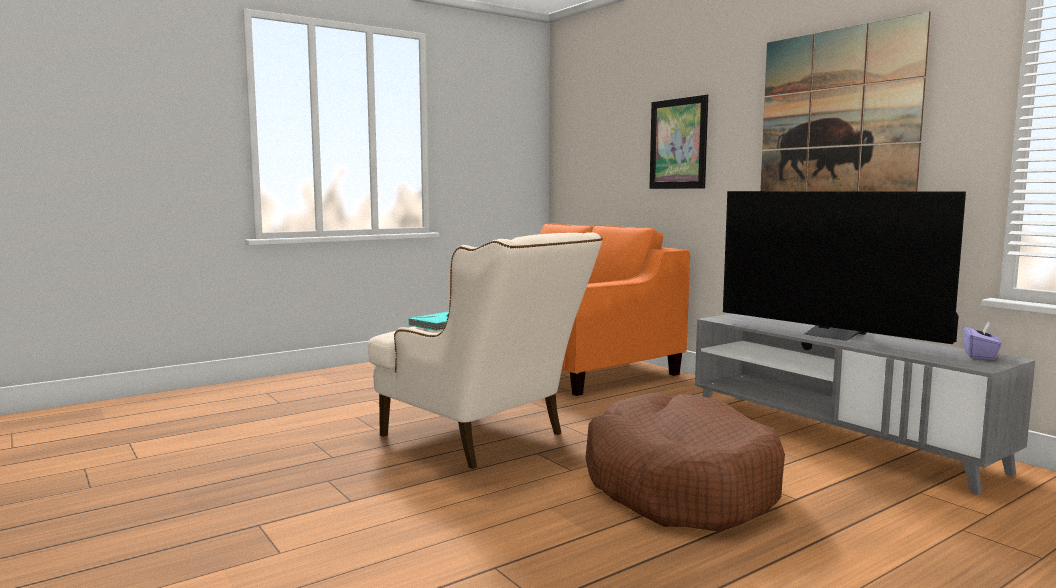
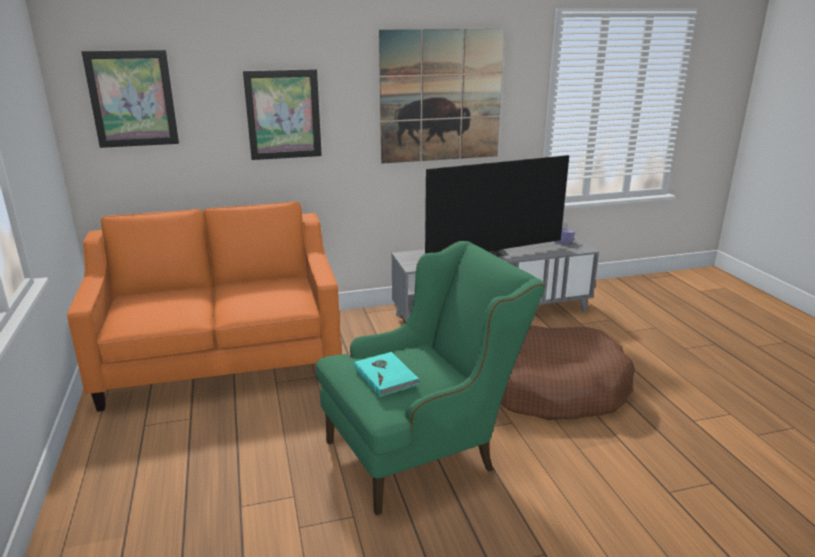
camera: 70 degrees left, 15 degrees up
beige armchair [368,233,603,469] -> green armchair [316,241,546,516]
none -> picture [82,50,179,148]

